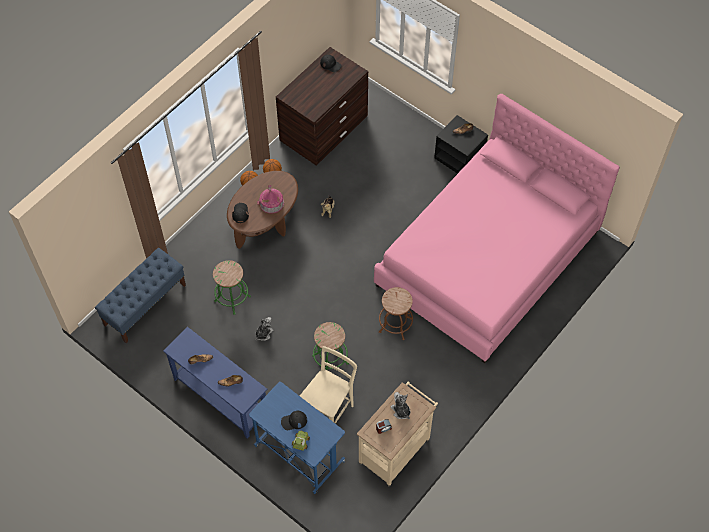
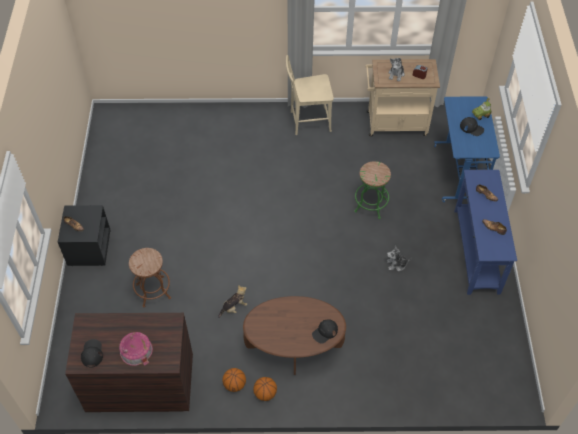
camera: 130 degrees left, 5 degrees down
blue bench [95,248,186,343] -> none
green stool [213,260,251,315] -> none
toy house [257,185,284,214] -> toy house moved to [119,332,153,366]
beige chair [300,346,357,424] -> beige chair moved to [286,55,334,135]
pink bed [374,94,620,363] -> none
brown stool [379,287,413,340] -> brown stool moved to [129,248,171,307]

